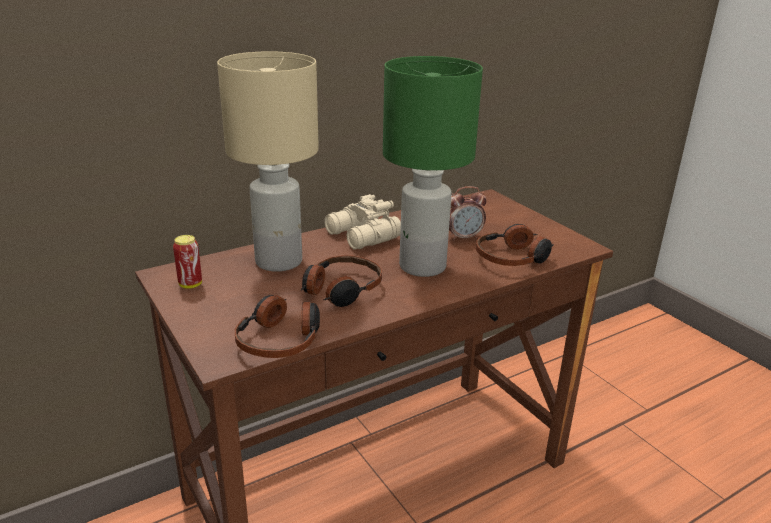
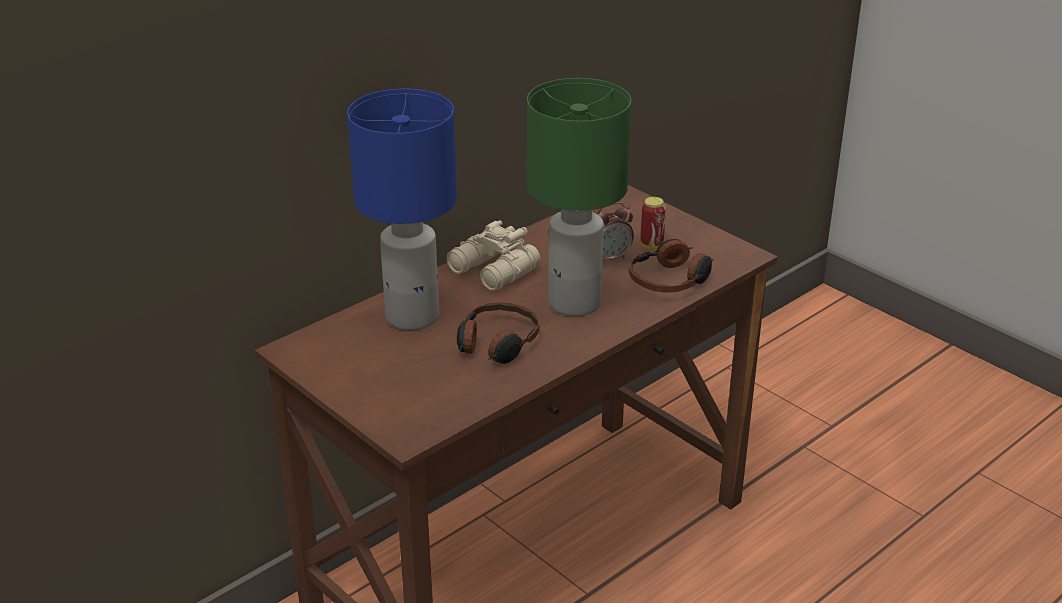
camera: 10 degrees left, 5 degrees up
can [173,235,202,289] -> can moved to [641,197,666,249]
beige table lamp [217,51,319,272] -> blue table lamp [347,88,457,330]
headphones [235,295,320,358] -> none

